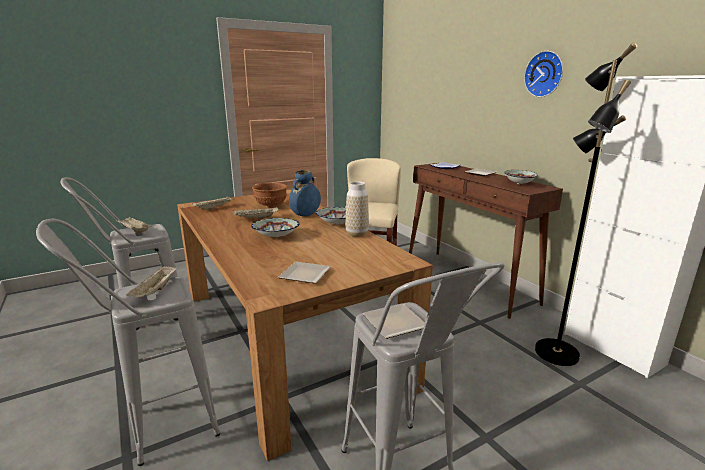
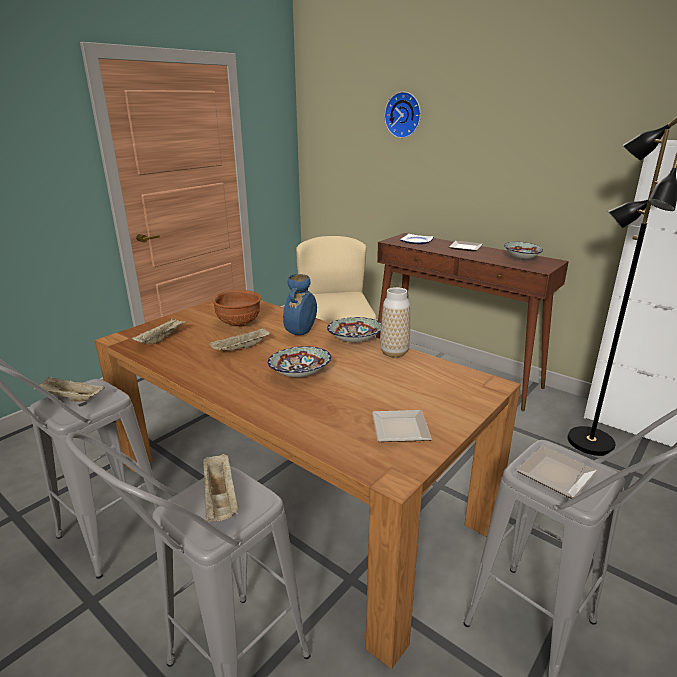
camera: 20 degrees left, 5 degrees up
wall clock [524,51,563,97] -> wall clock moved to [384,91,421,138]

